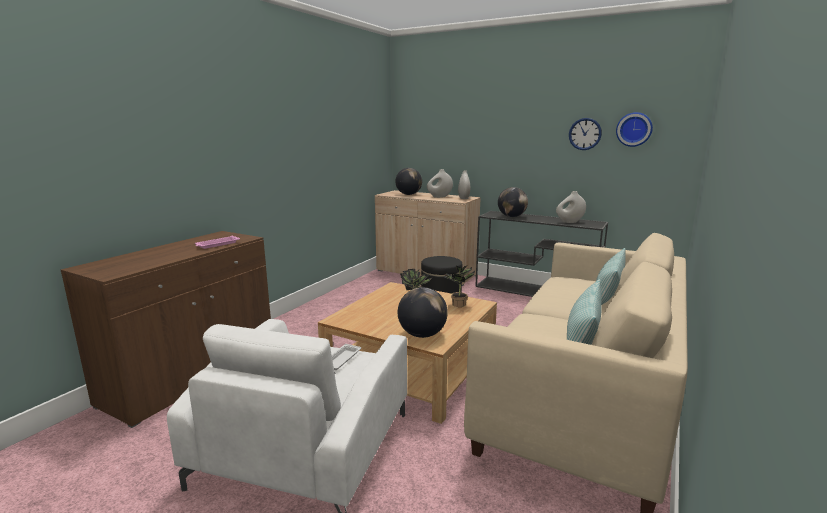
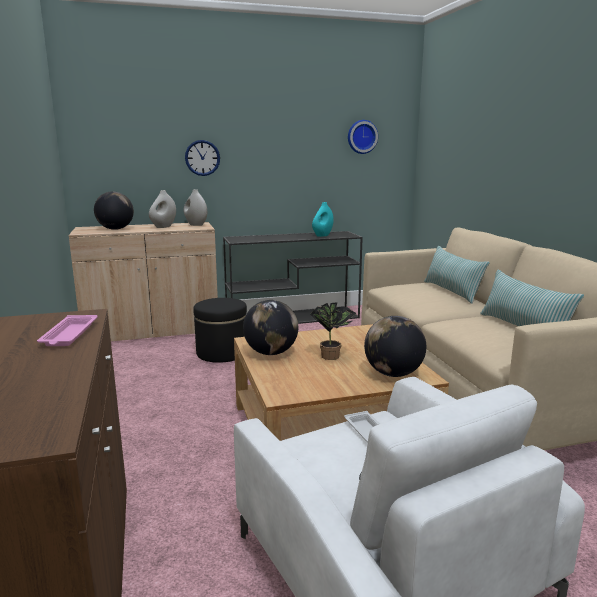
camera: 45 degrees left, 0 degrees up
potted plant [443,266,475,307] -> none
globe [498,187,528,217] -> globe moved to [243,300,298,355]
white vase [556,191,586,223] -> turquoise vase [312,202,334,237]
wall clock [569,118,602,150] -> wall clock moved to [185,140,220,176]

